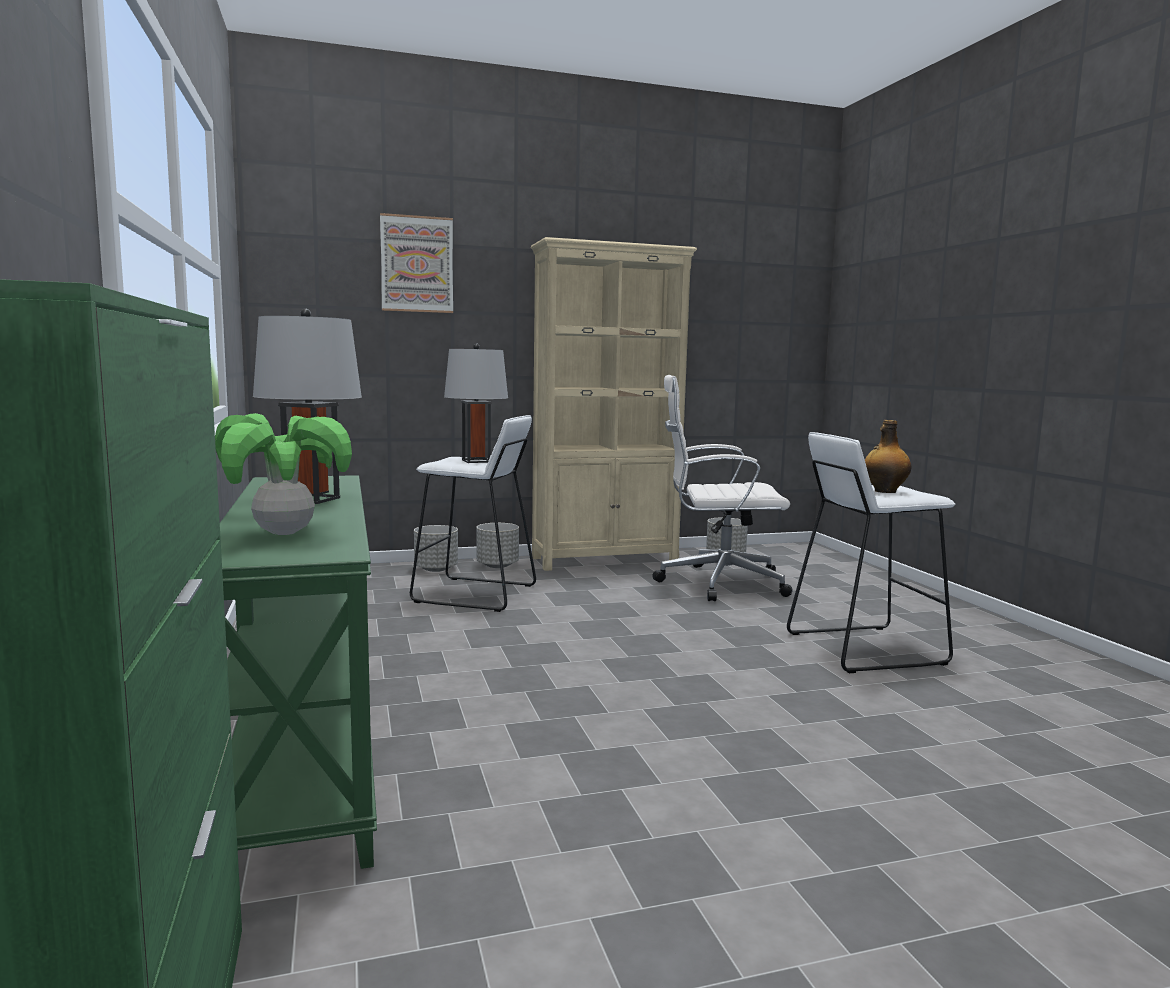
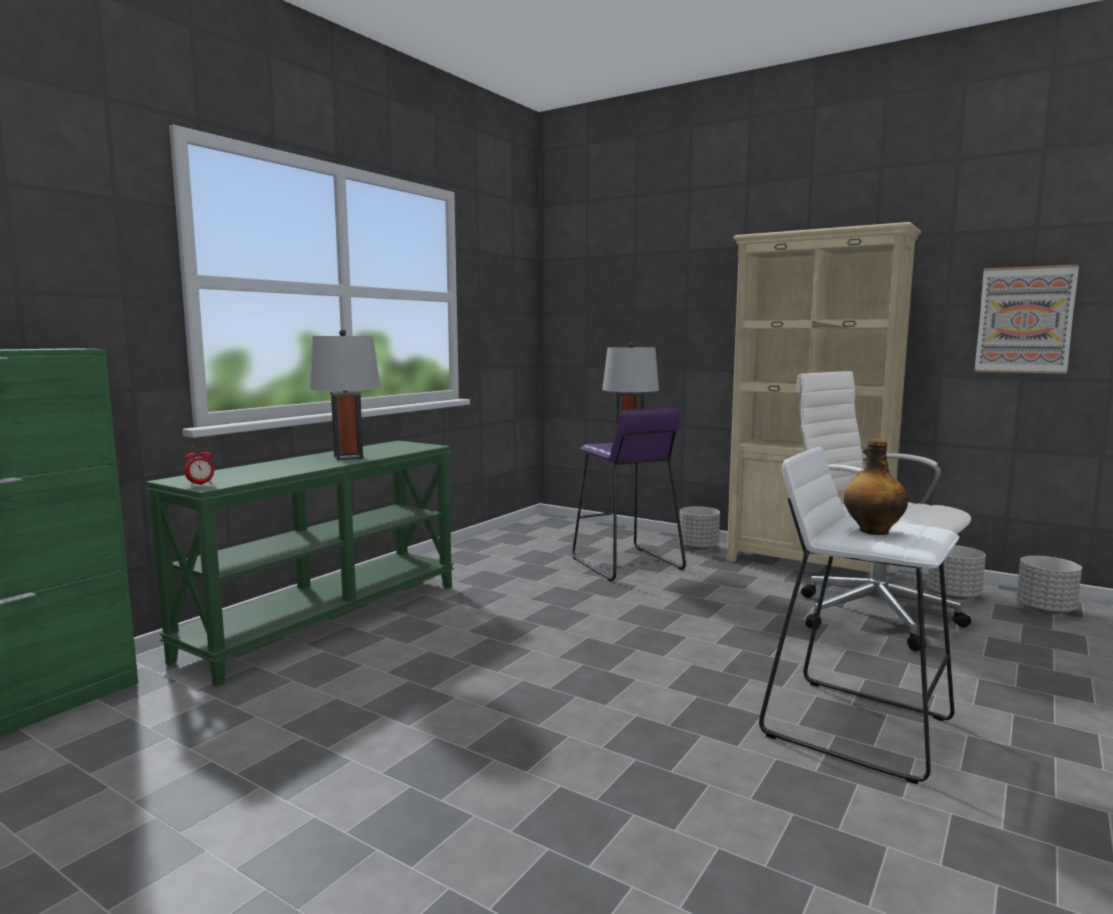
camera: 50 degrees right, 0 degrees up
potted plant [215,413,352,535] -> none
picture [380,213,453,313] -> picture moved to [975,264,1079,374]
white stool [410,415,536,612] -> purple stool [572,408,686,581]
grey planter [414,525,458,572] -> grey planter moved to [1016,556,1082,614]
none -> alarm clock [184,446,214,487]

